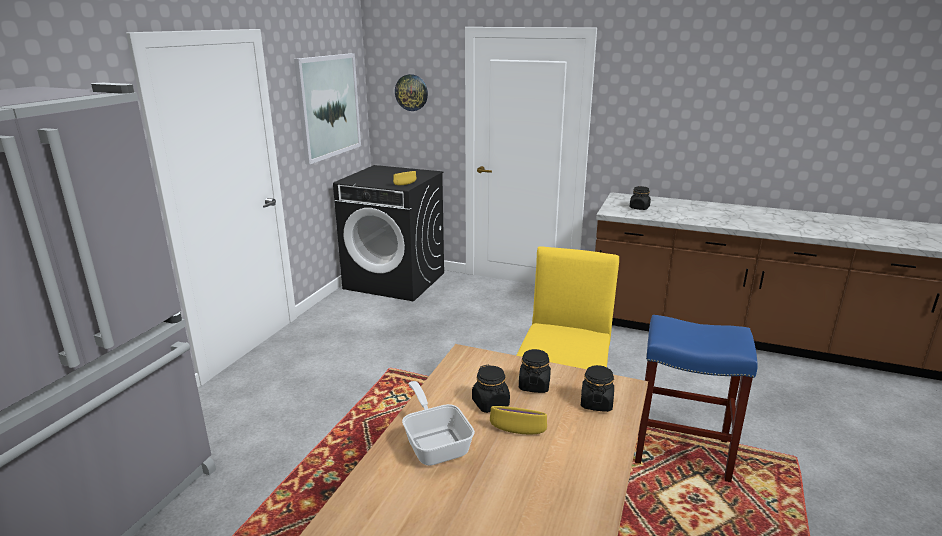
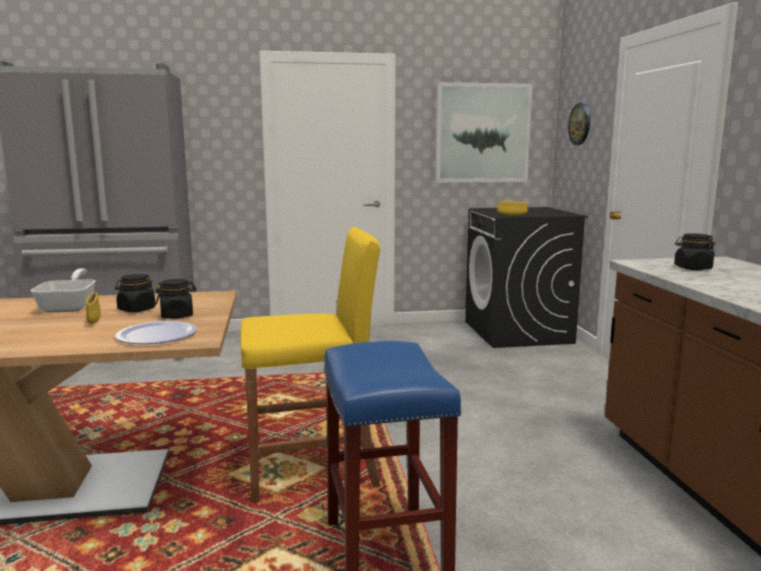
camera: 60 degrees right, 10 degrees down
frying pan [402,381,475,466] -> frying pan turned 45 degrees counterclockwise [31,268,95,313]
black jar [581,365,614,412] -> plate [115,321,197,344]

